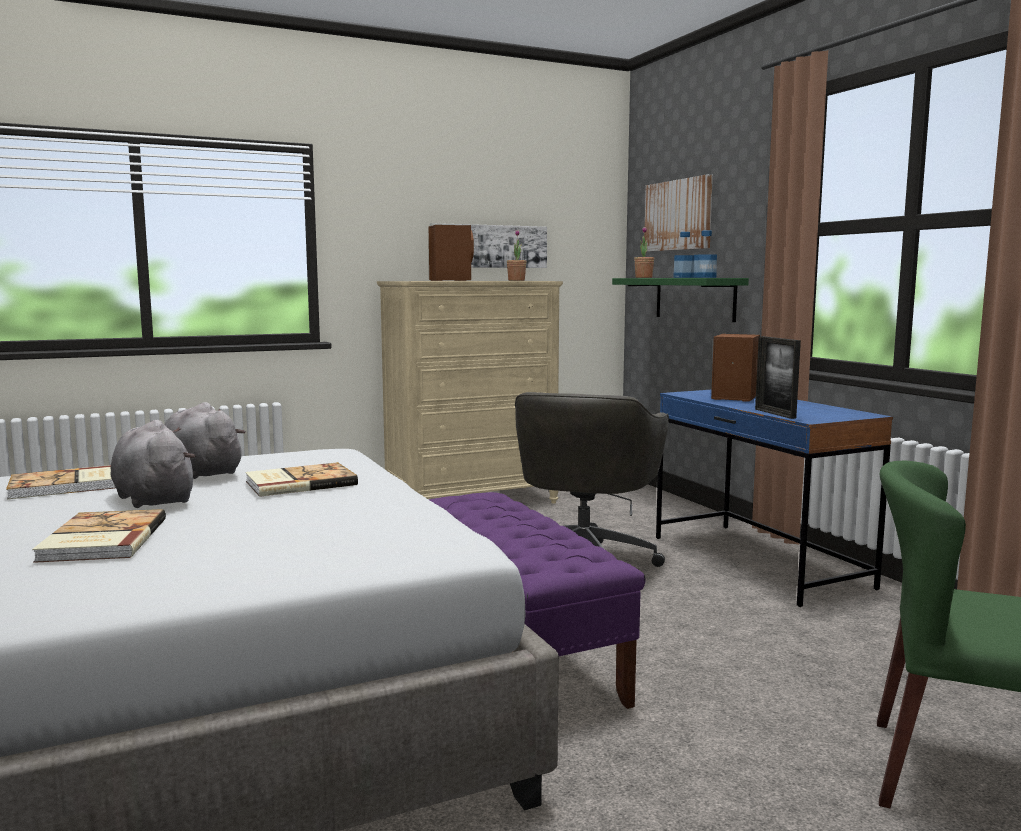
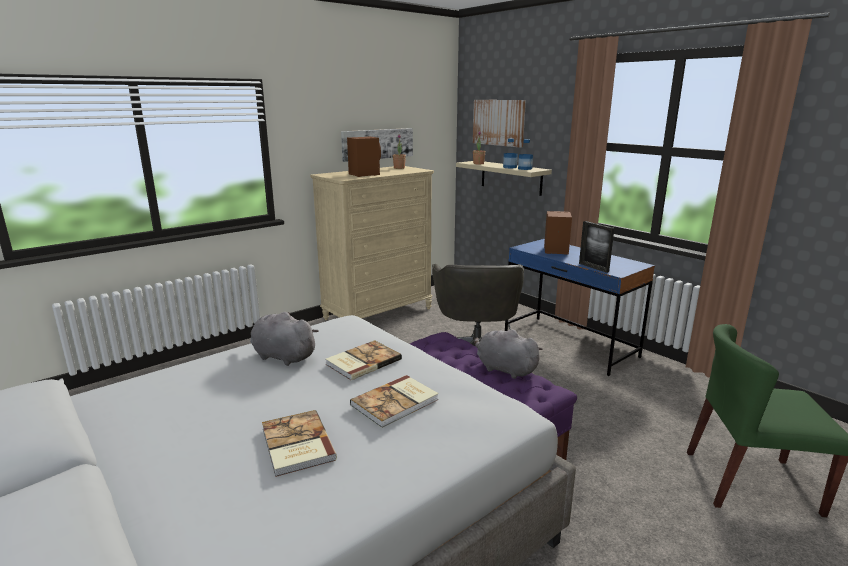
camera: 15 degrees left, 10 degrees up
book [6,465,116,499] -> book moved to [350,375,439,428]
grey plush toy [110,420,196,508] -> grey plush toy moved to [474,329,543,379]
green shelf [612,278,749,322] -> beige shelf [456,161,552,196]

